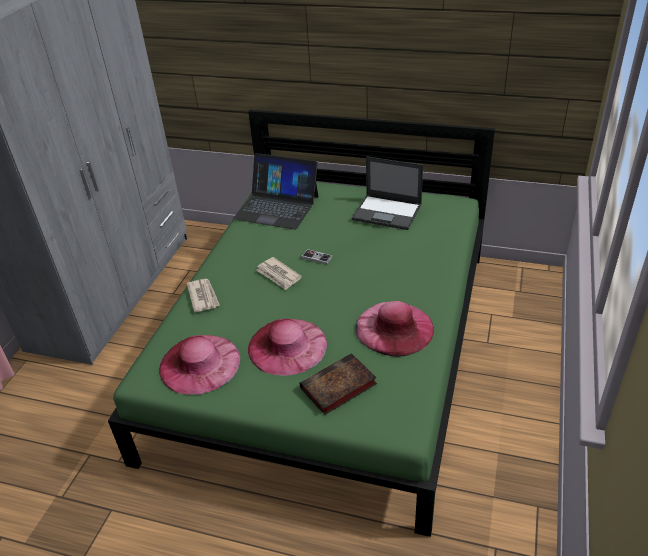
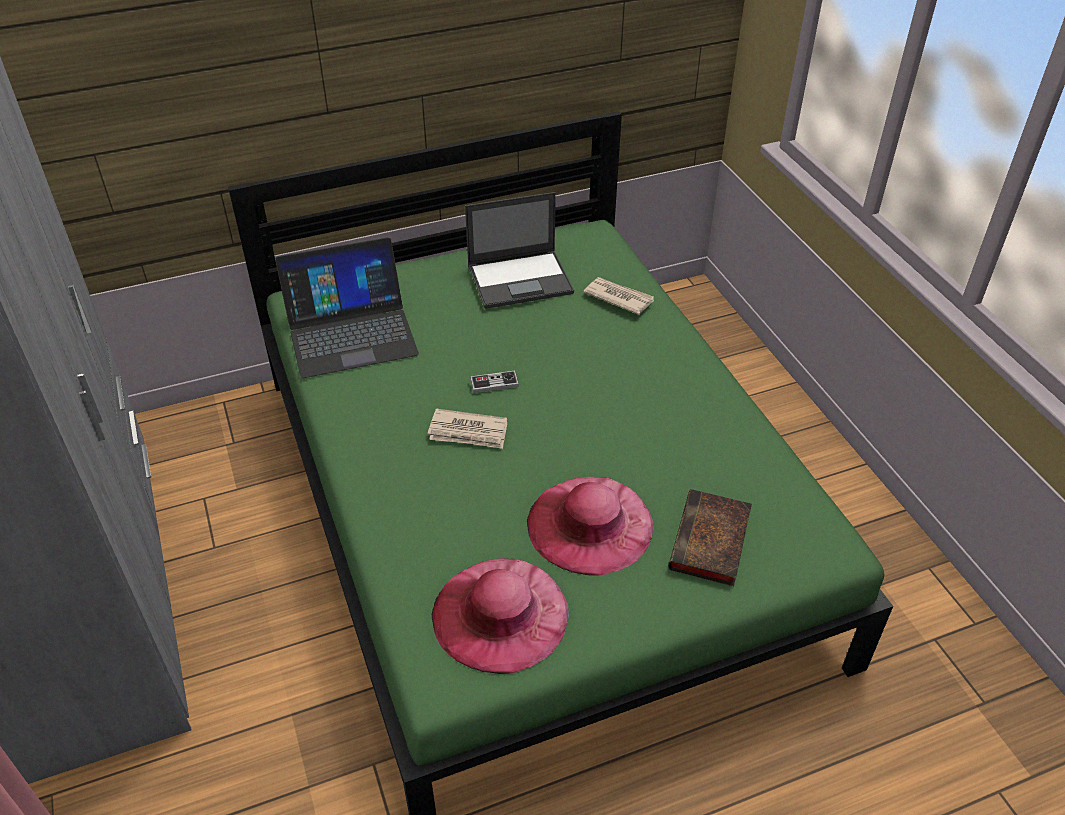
camera: 40 degrees left, 5 degrees up
newspaper [187,279,220,312] -> newspaper moved to [583,277,654,315]
pink hat [355,301,434,357] -> none

